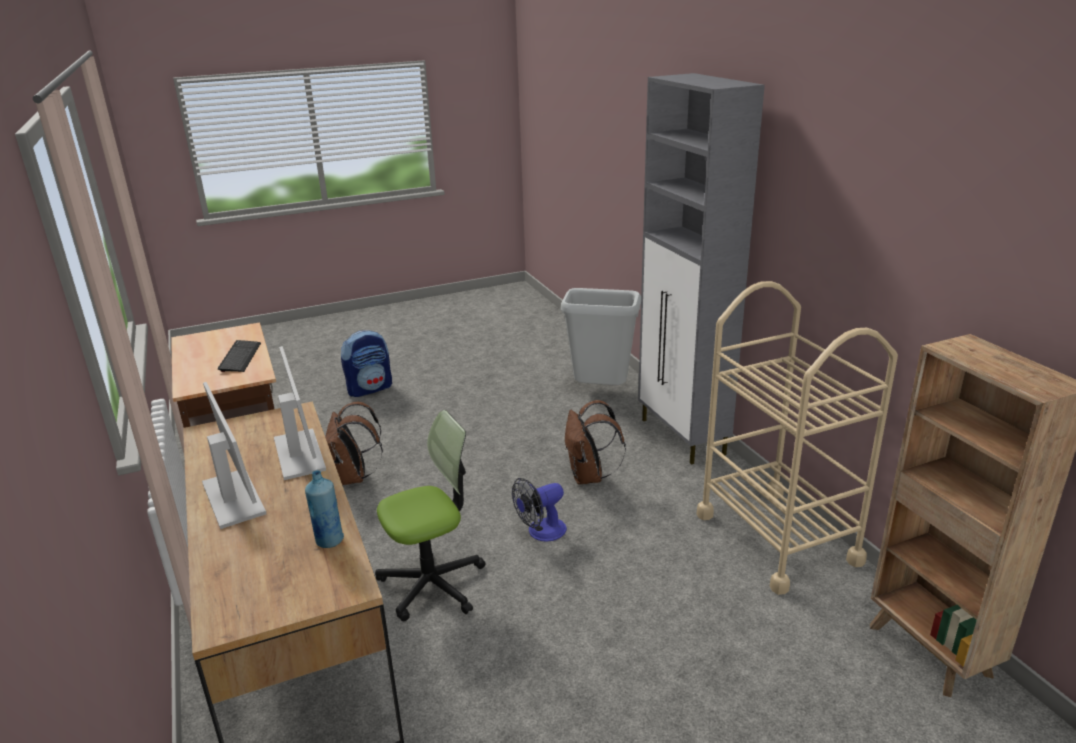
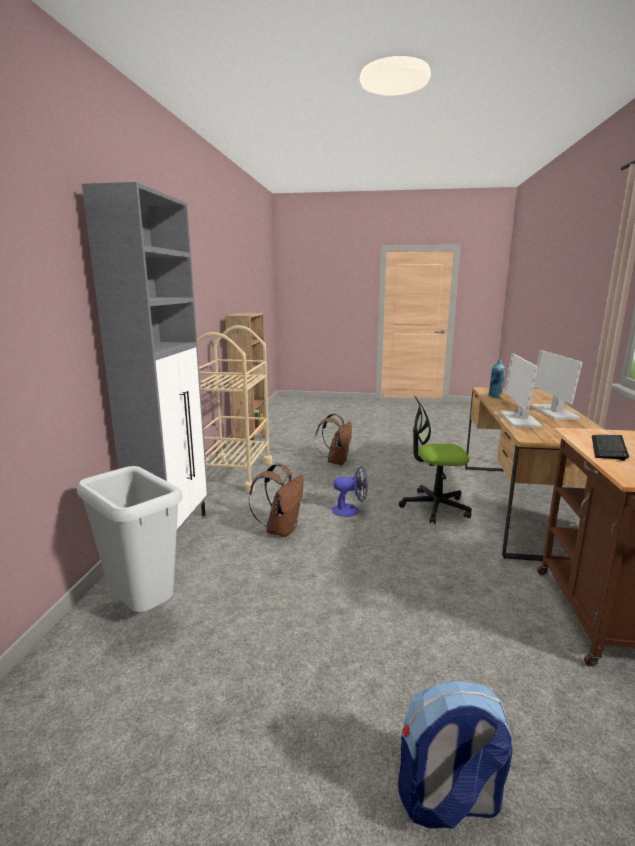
camera: 150 degrees left, 10 degrees down
brown backpack [325,402,383,485] -> brown backpack moved to [315,414,352,465]

